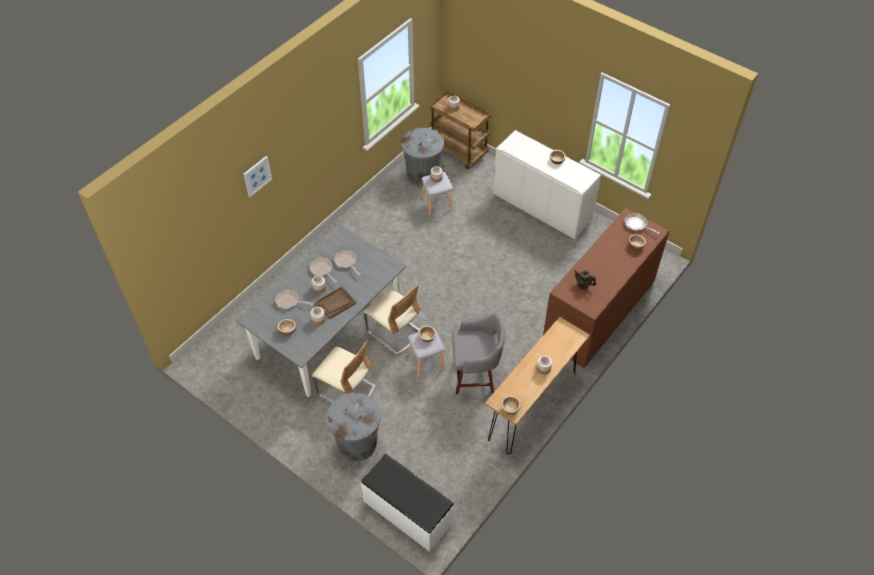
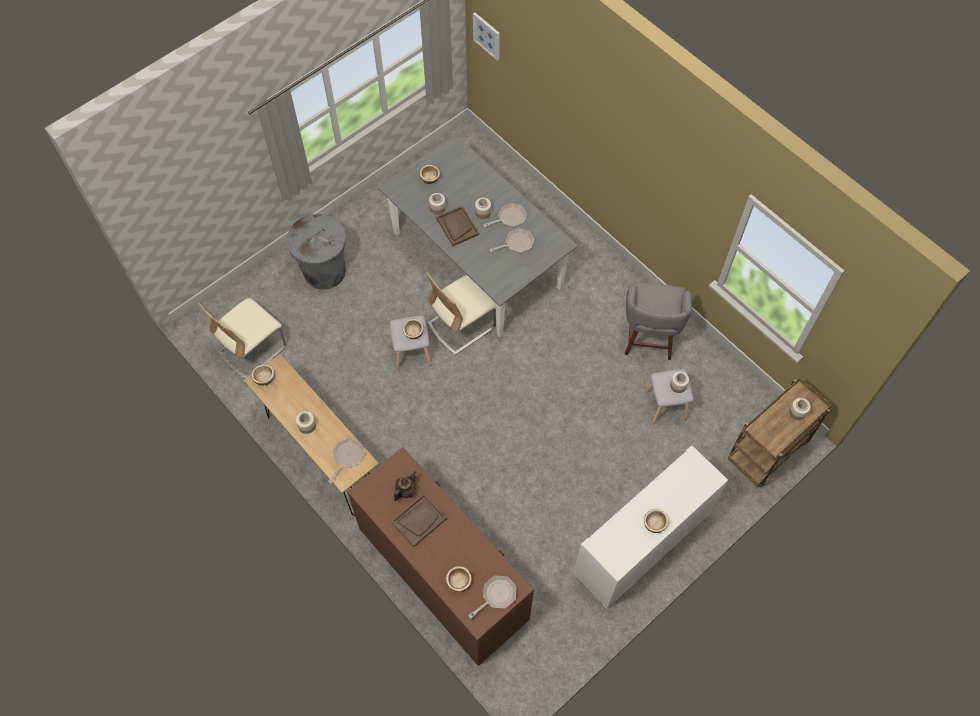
camera: 100 degrees right, 10 degrees up
picture [243,156,272,197] -> picture moved to [473,12,500,61]
frying pan [275,289,313,309] -> frying pan moved to [328,438,364,484]
beige chair [312,340,376,403] -> beige chair moved to [198,298,286,379]
white bench [361,454,454,552] -> none
grey trash can [401,128,444,187] -> none
grey stool [452,313,505,394] -> grey stool moved to [625,282,692,360]
none -> brown tray [391,493,447,547]

